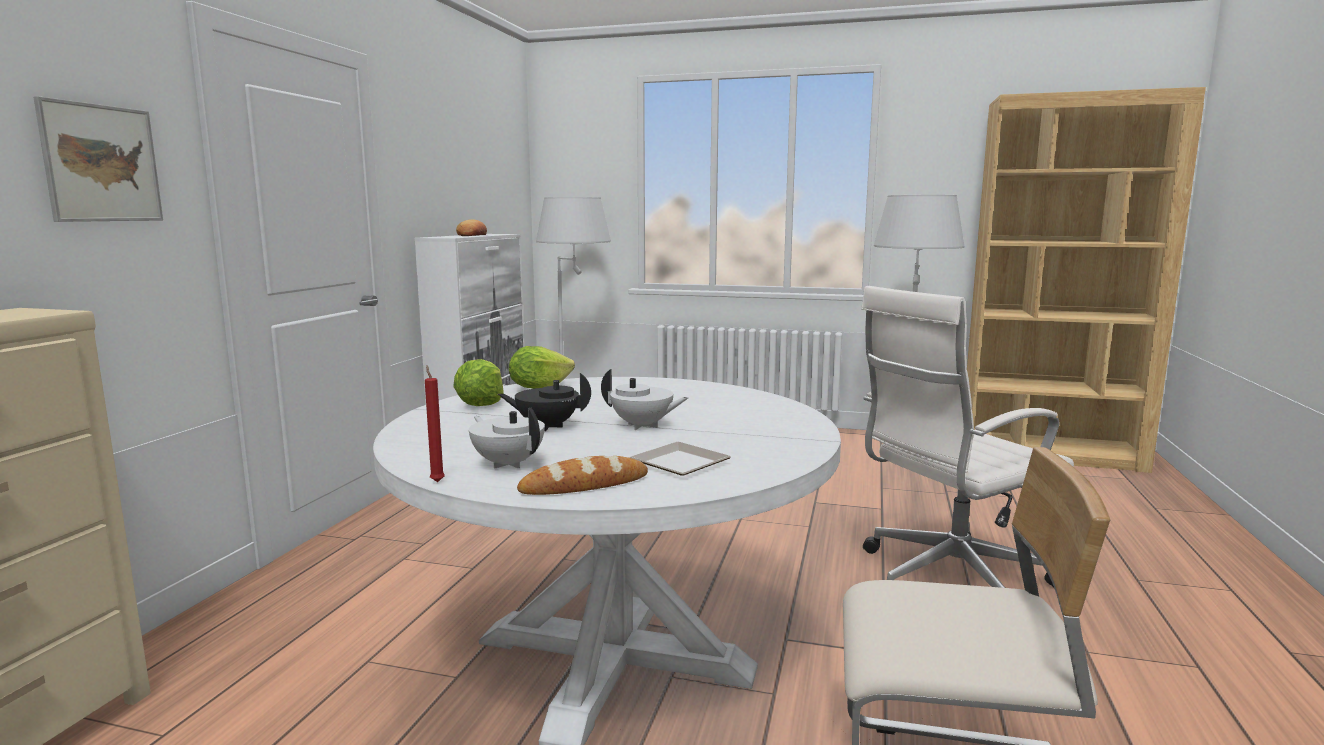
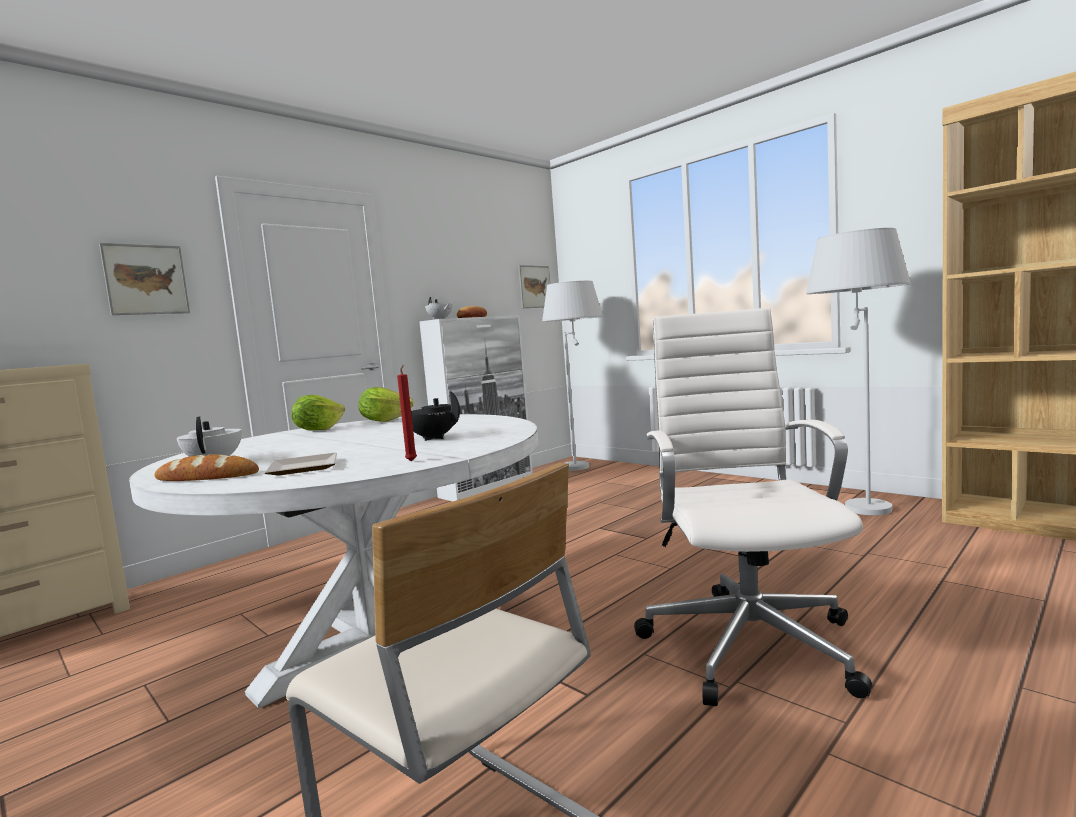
camera: 30 degrees right, 5 degrees down
red candle [425,365,445,482] -> red candle moved to [397,365,417,462]
black teapot [498,373,591,431] -> black teapot moved to [411,391,460,441]
white teapot [601,369,689,430] -> white teapot moved to [425,297,452,320]
white office chair [861,286,1074,588] -> white office chair turned 90 degrees clockwise [634,308,872,706]
none -> picture [518,265,550,308]

